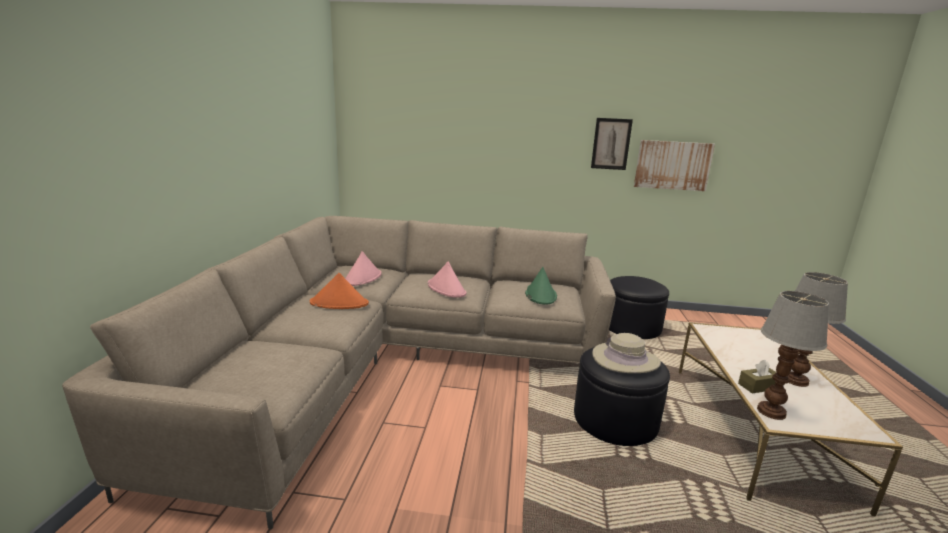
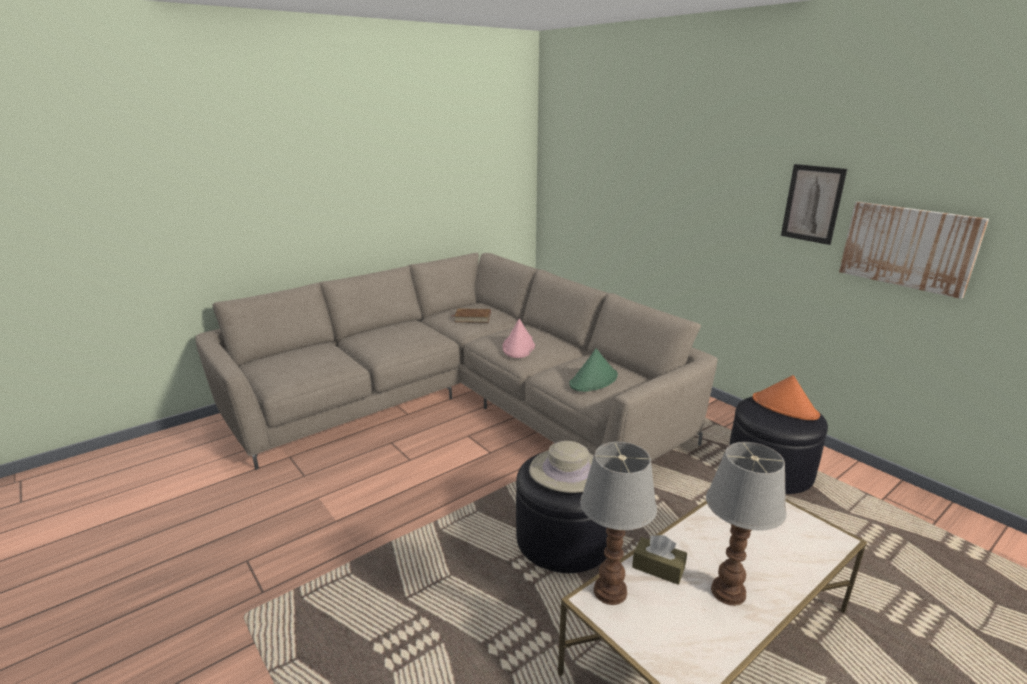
camera: 45 degrees right, 5 degrees up
orange hat [310,273,369,309] -> orange hat moved to [752,375,820,420]
pink hat [345,251,382,286] -> brown book [455,308,490,323]

